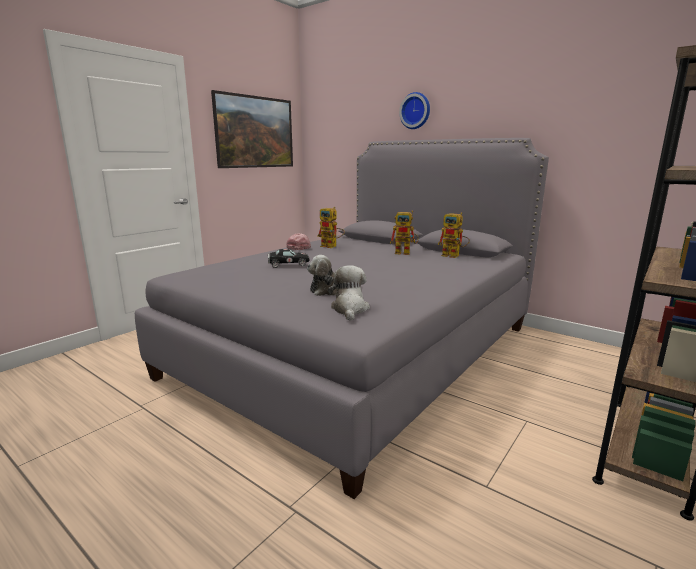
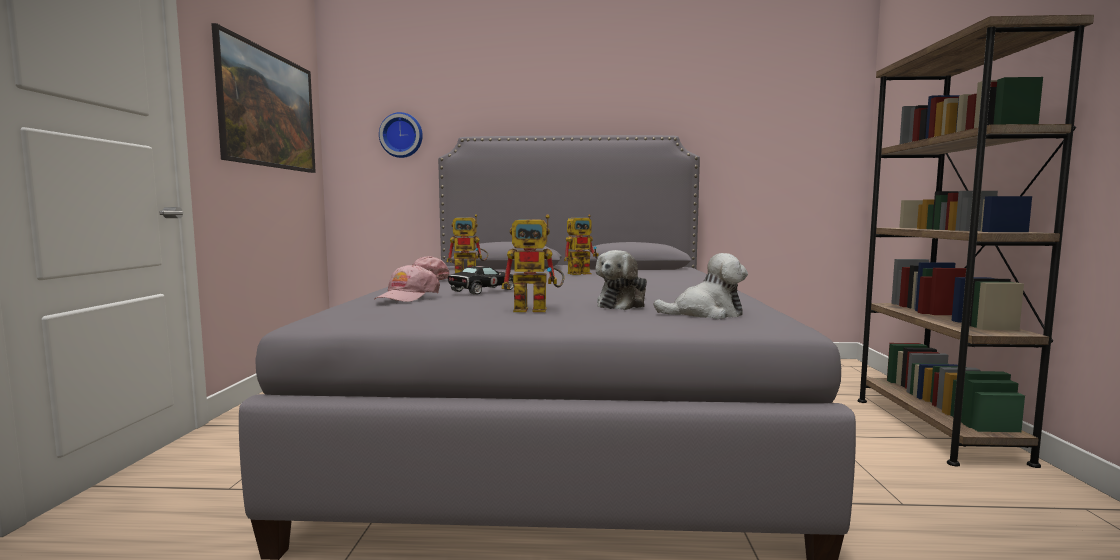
camera: 35 degrees left, 10 degrees down
plush toy [328,266,370,321] -> plush toy turned 120 degrees clockwise [654,253,748,319]
wall clock [399,92,430,129] -> wall clock moved to [379,112,423,158]
toy robot [438,212,470,258] -> toy robot moved to [501,214,564,312]
none -> pink cap [374,264,440,302]

